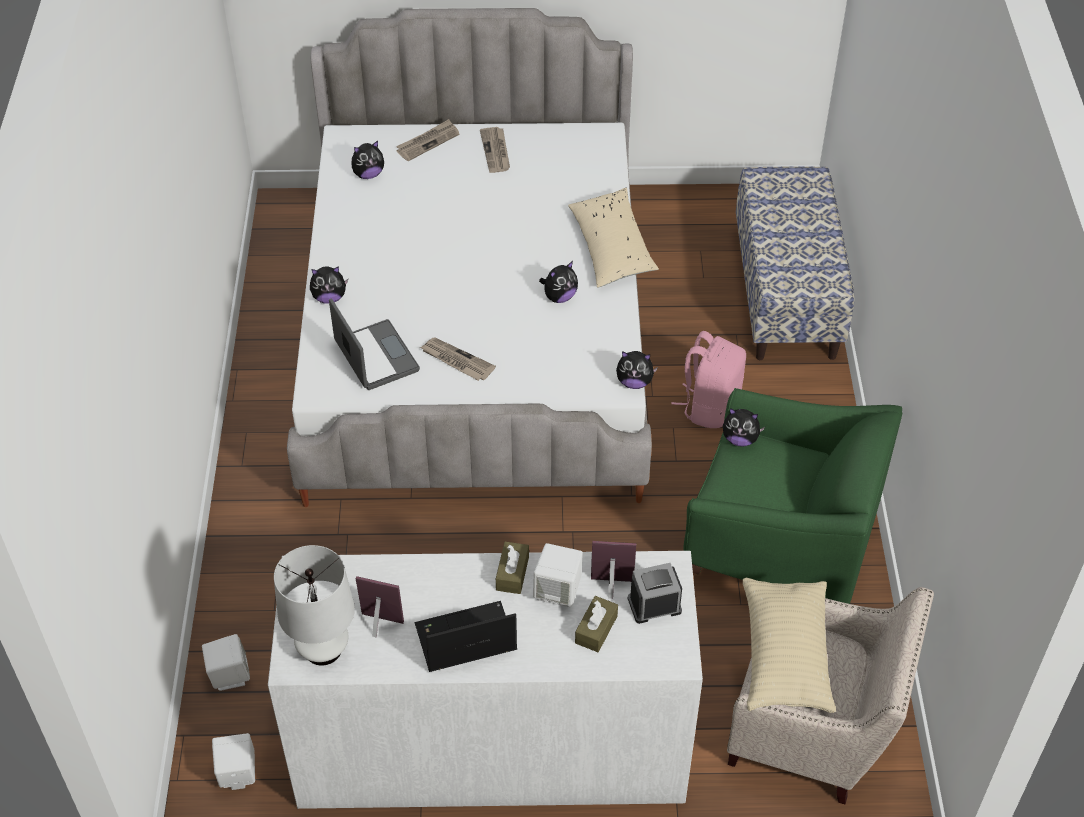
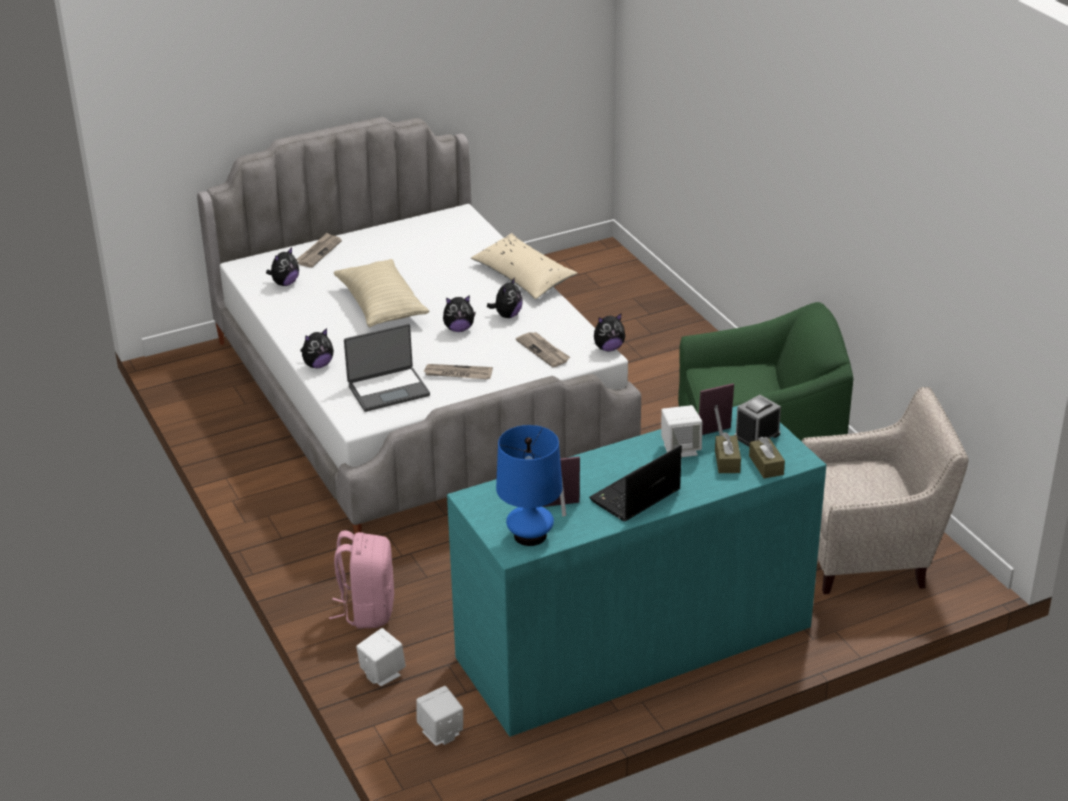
camera: 25 degrees left, 15 degrees down
white dresser [268,551,703,809] -> turquoise dresser [447,405,826,737]
white table lamp [274,545,355,665] -> blue table lamp [496,425,563,546]
laptop [329,299,420,390] -> laptop turned 120 degrees clockwise [344,324,430,412]
newspaper [480,127,510,173] -> newspaper moved to [516,332,570,367]
brown tissue box [496,542,529,594] -> brown tissue box moved to [749,437,785,478]
pink backpack [671,331,746,428] -> pink backpack moved to [329,530,394,629]
plush toy [723,408,765,447] -> plush toy moved to [443,295,476,332]
bench [736,166,855,360] -> none
beige pillow [743,578,836,713] -> beige pillow moved to [334,259,429,327]

